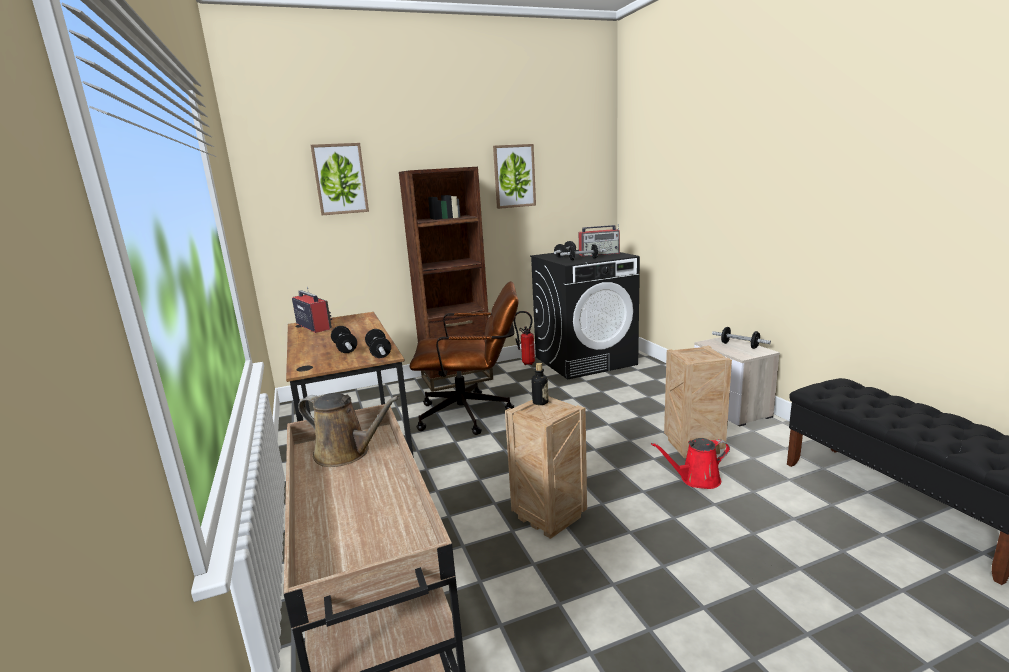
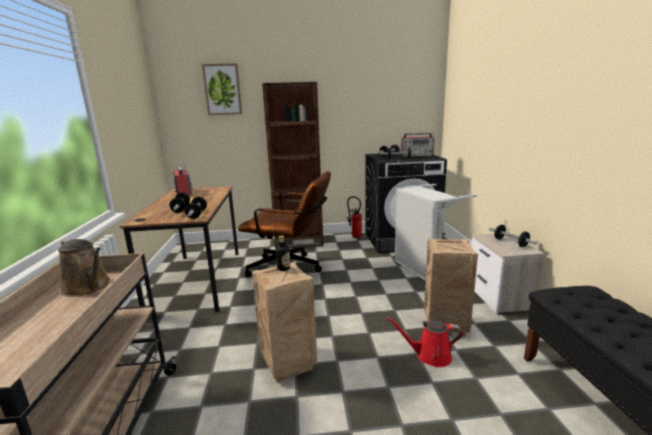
camera: 15 degrees right, 0 degrees up
picture [493,144,536,209] -> none
none -> grey laundry basket [395,184,478,281]

